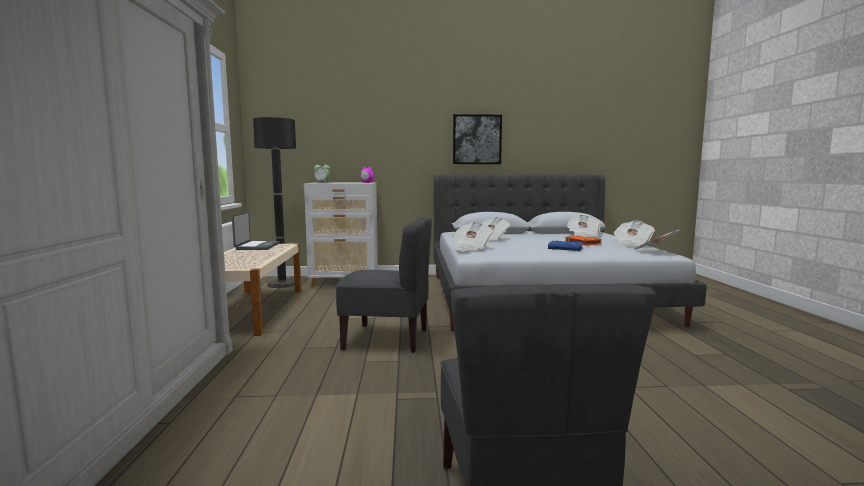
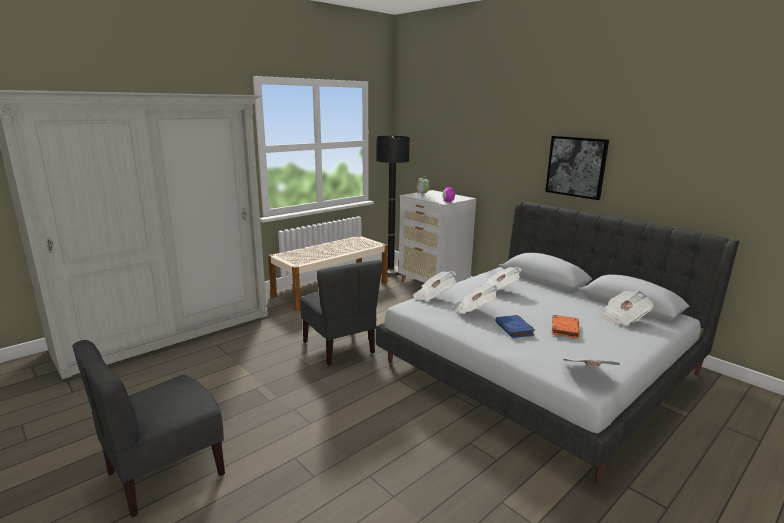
camera: 50 degrees right, 10 degrees up
laptop [232,212,280,250] -> none
newspaper [614,220,655,247] -> newspaper moved to [451,284,499,314]

